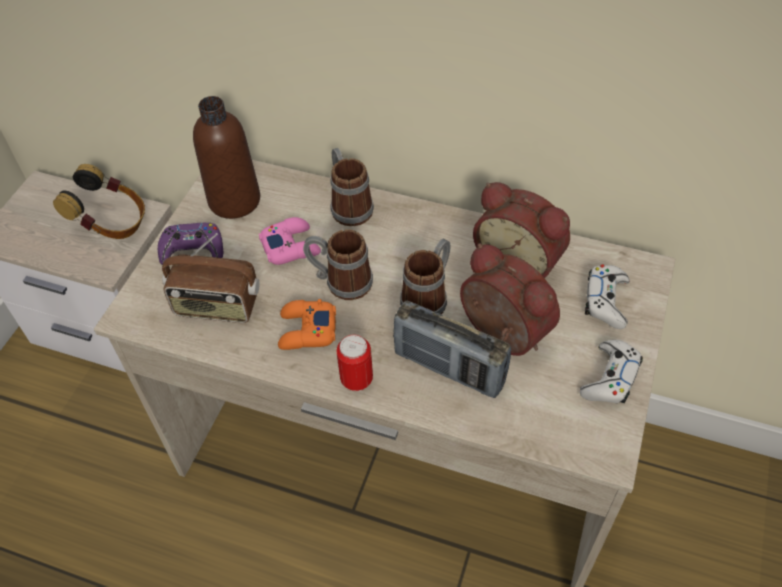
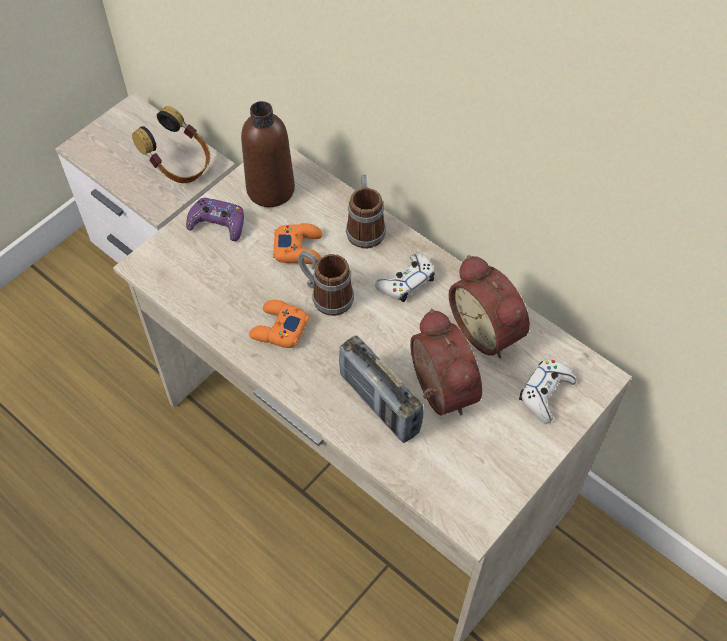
camera: 20 degrees right, 5 degrees up
radio [162,233,260,323] -> none
pink game controller [259,217,321,265] -> orange game controller [273,223,322,264]
can [337,334,373,391] -> none
mug [400,239,450,315] -> none
white game controller [580,340,643,403] -> white game controller moved to [375,254,435,302]

